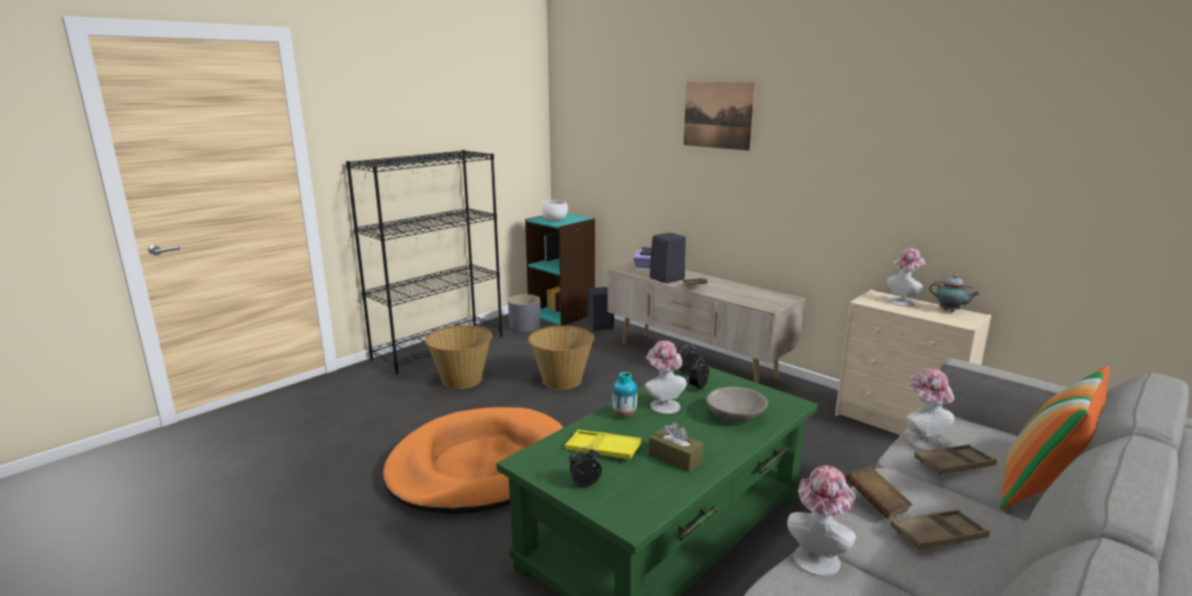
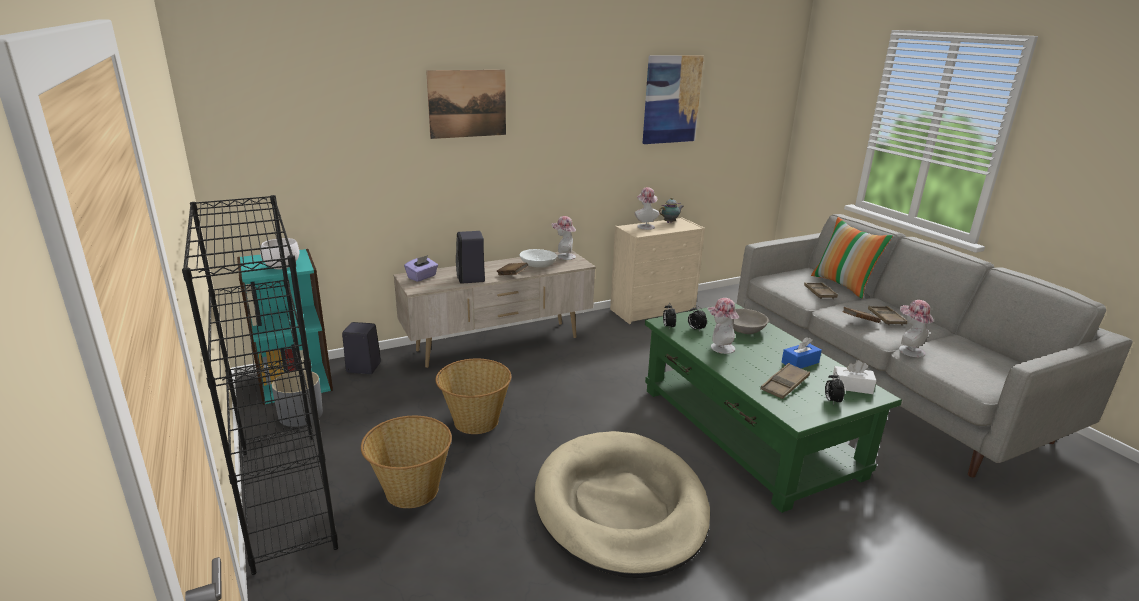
camera: 70 degrees left, 5 degrees up
orange dog bed [383,407,564,514] -> beige dog bed [535,431,710,578]
yellow tray [565,430,642,459] -> brown tray [760,363,810,399]
vase [612,372,637,417] -> none
brown tissue box [649,422,704,472] -> blue tissue box [782,337,822,368]
hat [906,369,955,451] -> hat moved to [552,216,576,260]
none -> white bowl [519,249,557,268]
none -> picture [642,55,704,144]
none -> white tissue box [832,360,876,394]

